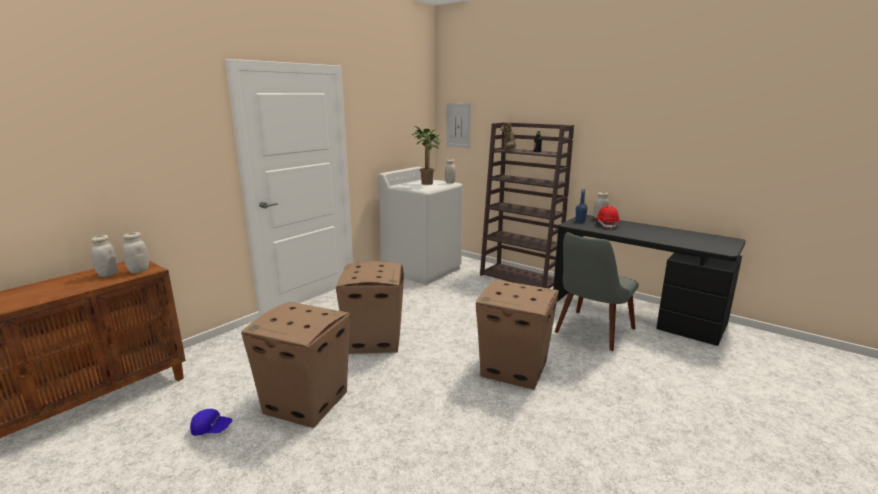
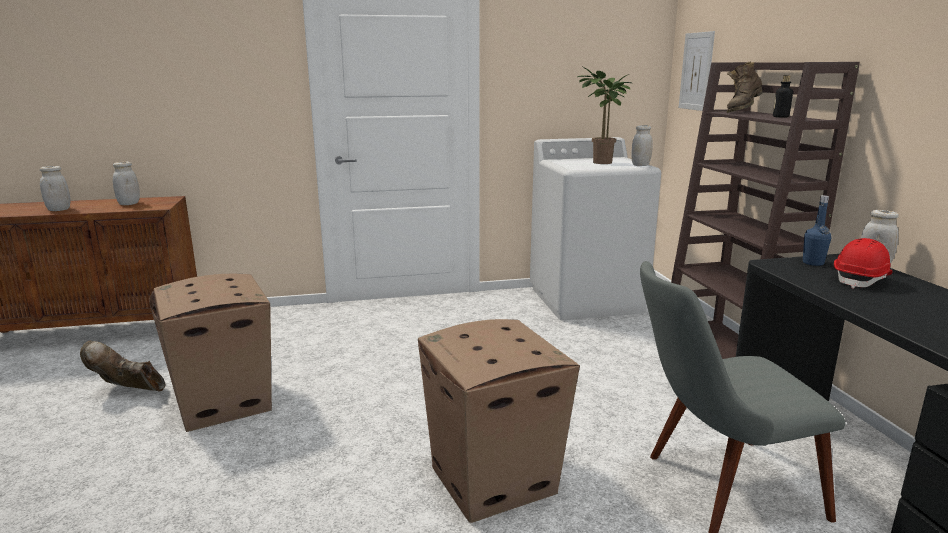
camera: 40 degrees right, 0 degrees up
white jar [123,232,149,273] -> white jar moved to [40,166,71,211]
blue cap [190,409,232,436] -> brown boot [80,341,165,392]
cardboard box [336,261,404,354] -> none

